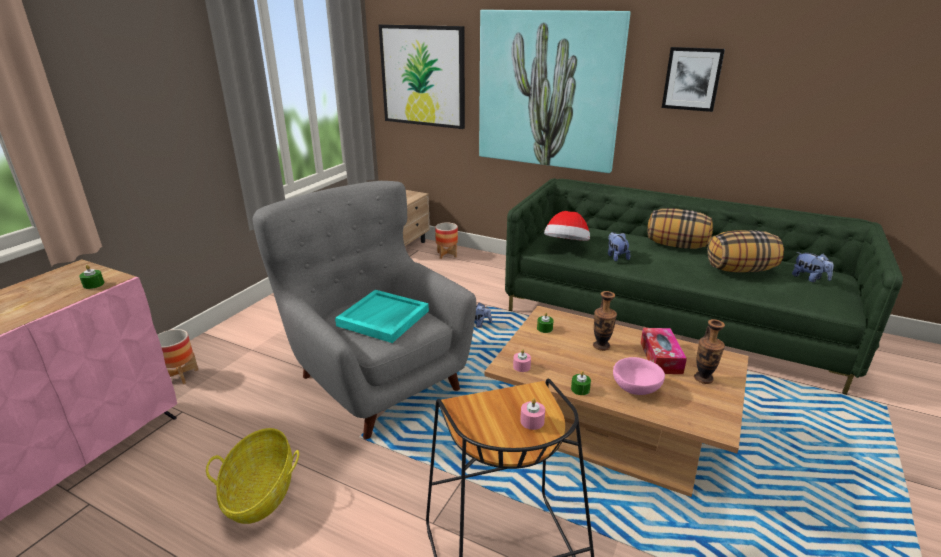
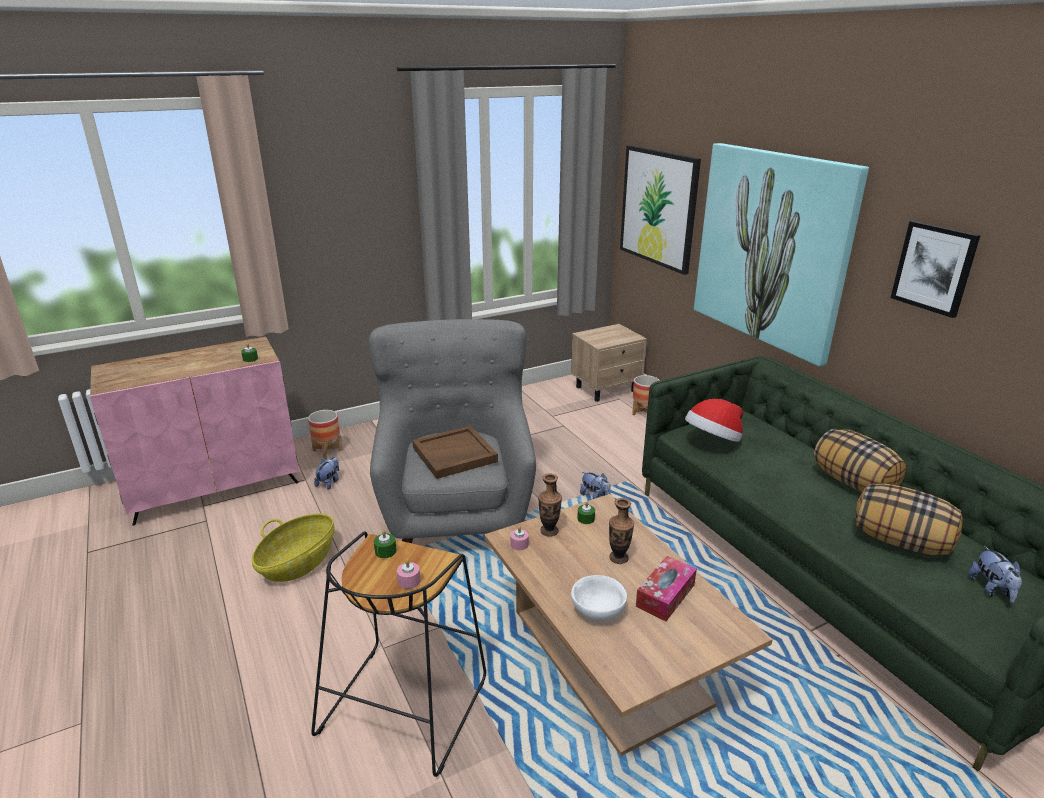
camera: 35 degrees right, 0 degrees up
turquoise tray [335,290,429,343] -> brown tray [412,426,498,479]
green candle [571,371,591,395] -> green candle moved to [374,531,396,558]
plush toy [608,232,630,261] -> plush toy moved to [314,457,339,490]
pink bowl [613,357,665,395] -> white bowl [571,575,627,621]
vase [694,319,725,384] -> vase moved to [538,473,562,537]

